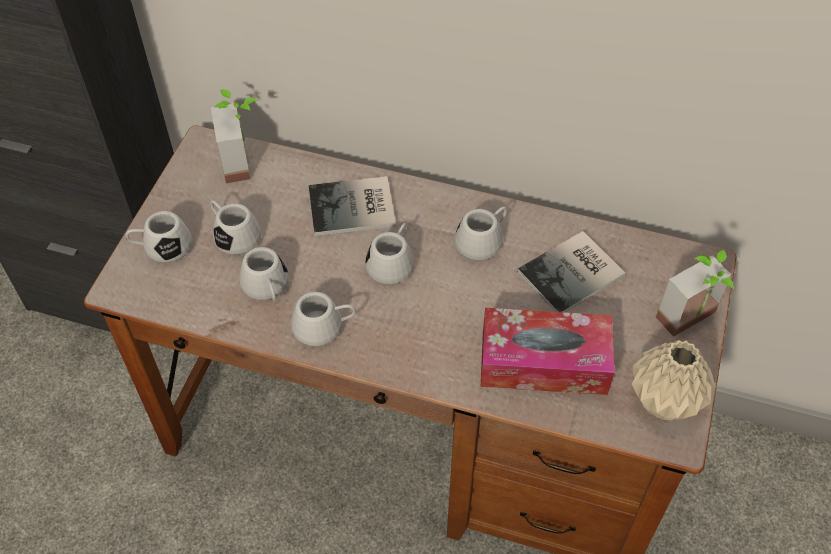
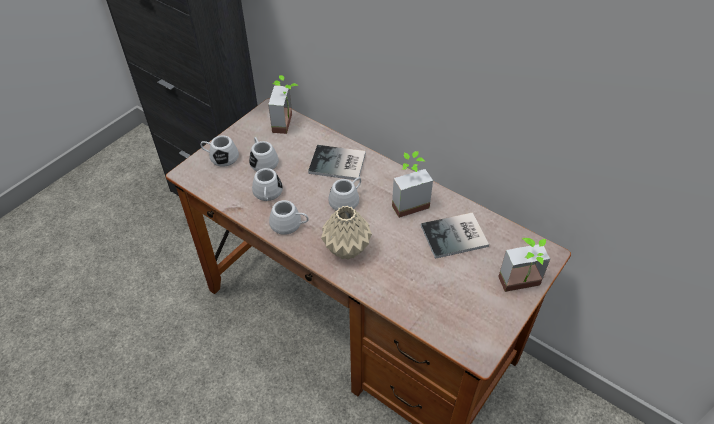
camera: 20 degrees right, 5 degrees down
white mug [454,207,507,261] -> potted plant [392,151,433,218]
tissue box [481,308,615,395] -> none
beige vase [632,340,716,420] -> beige vase moved to [321,205,372,260]

